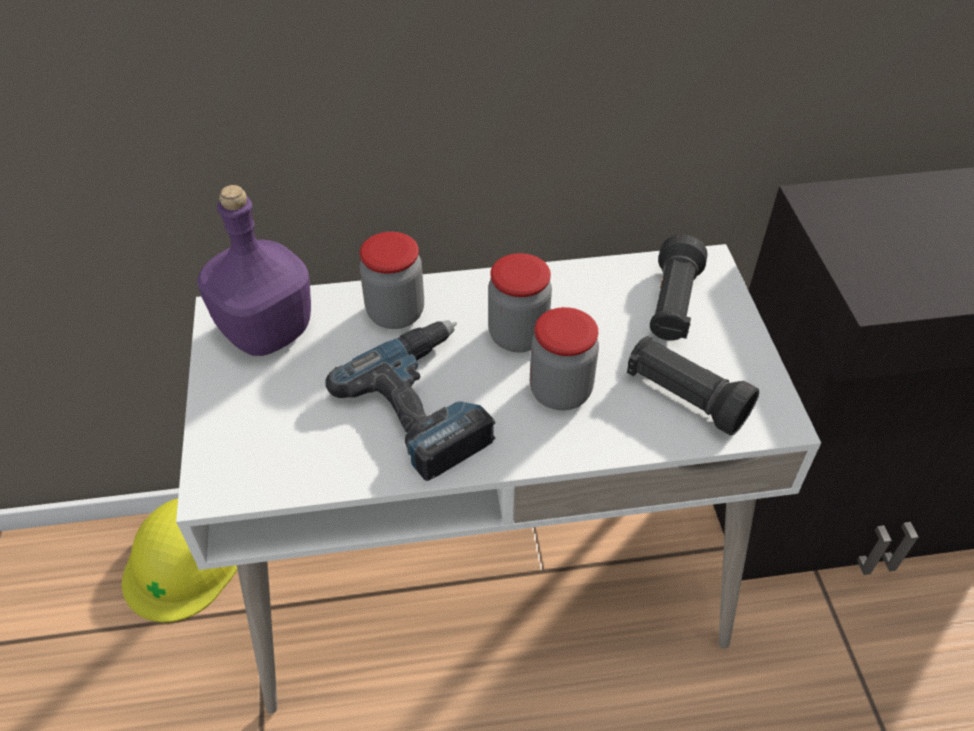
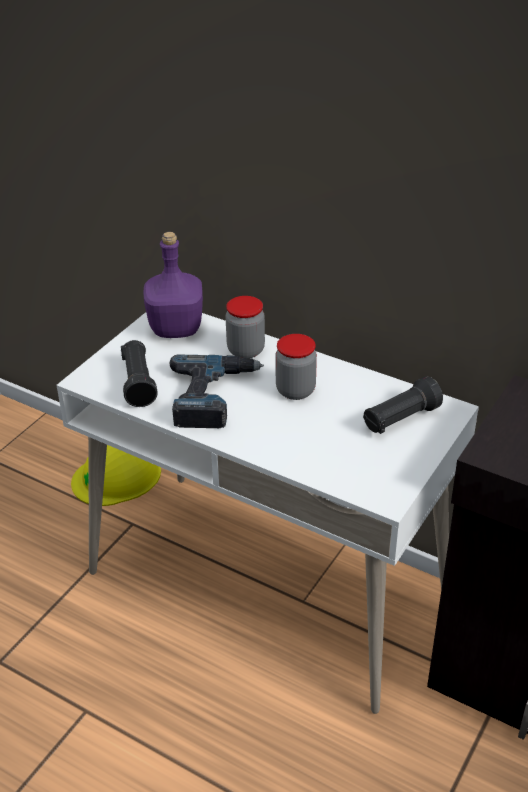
camera: 40 degrees right, 10 degrees down
jar [530,307,599,410] -> none
black flashlight [627,336,759,435] -> black flashlight moved to [121,340,158,407]

